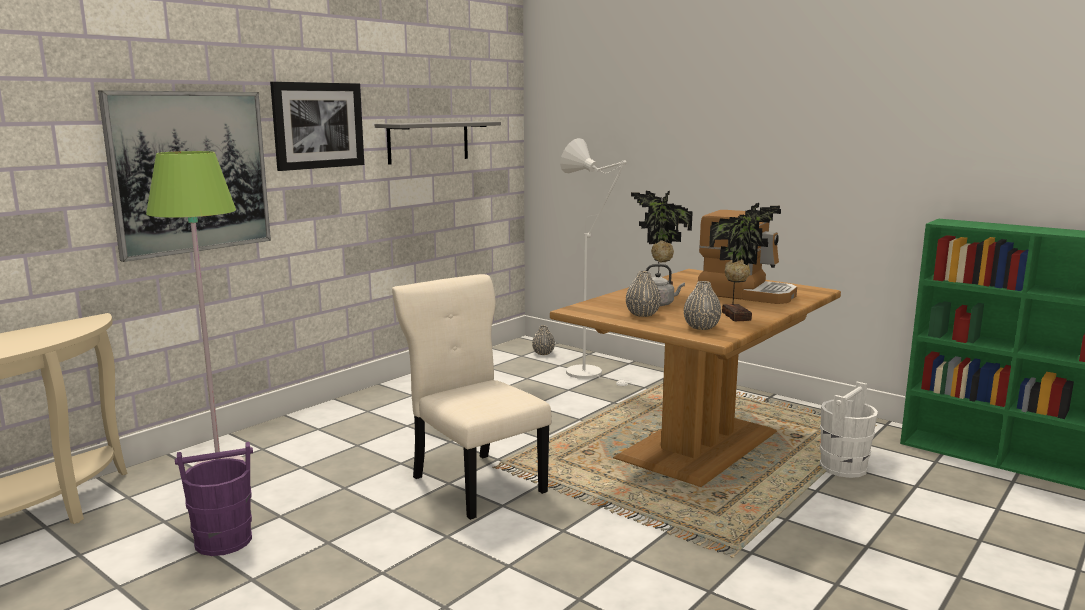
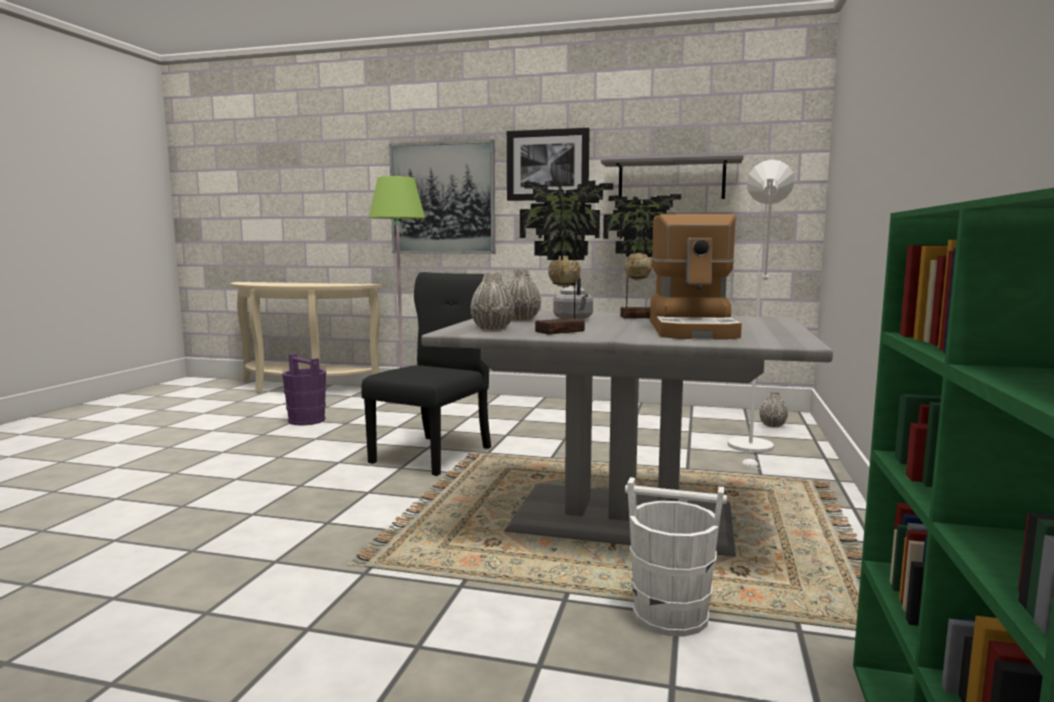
camera: 65 degrees right, 5 degrees down
beige chair [392,274,552,520] -> black chair [361,272,491,476]
brown dining table [550,269,841,487] -> grey dining table [421,311,833,557]

